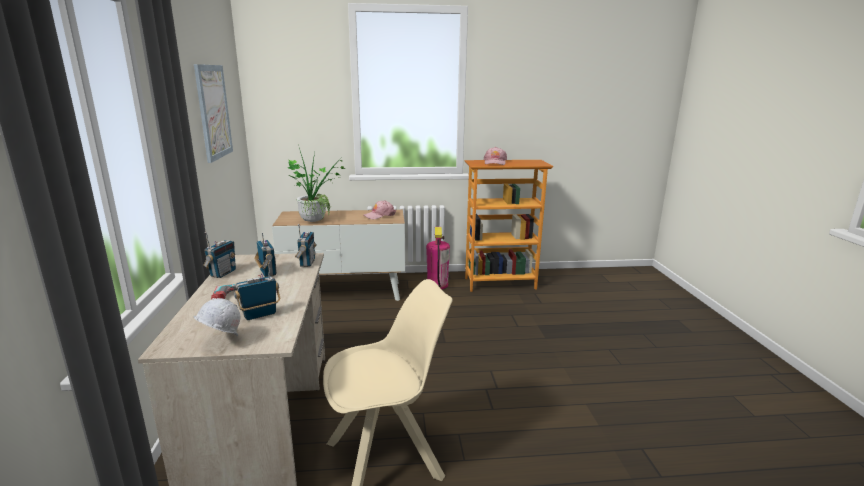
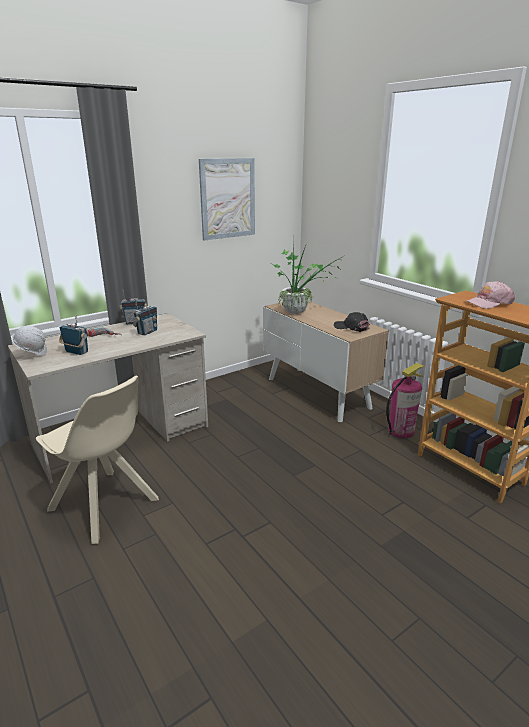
camera: 60 degrees right, 5 degrees up
radio [295,224,316,267] -> none
pink cap [364,200,396,219] -> black cap [334,312,370,332]

